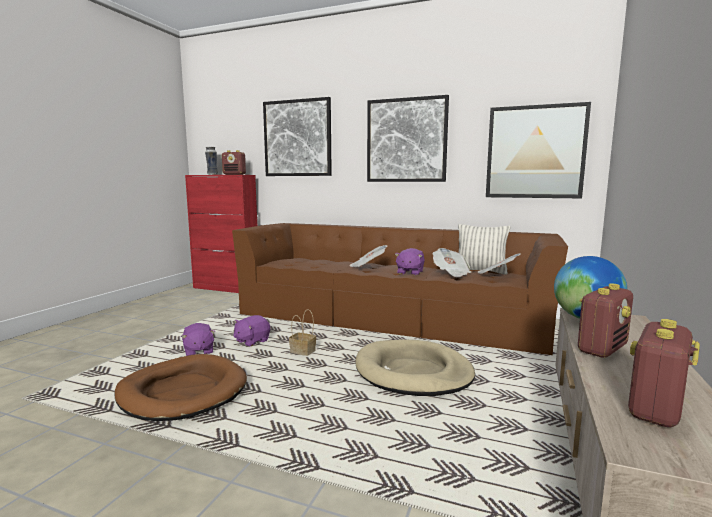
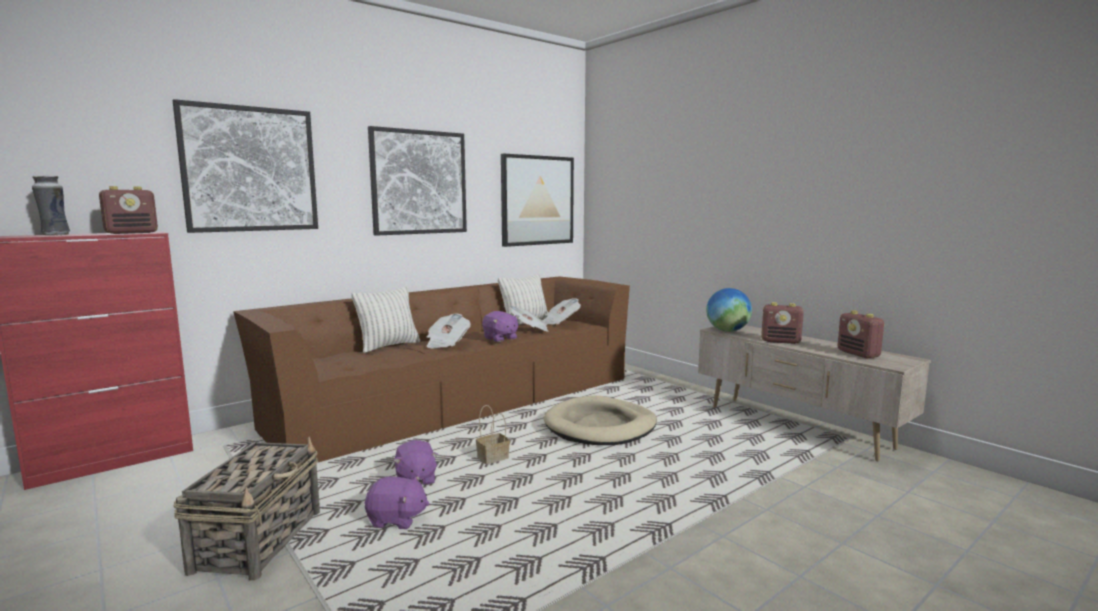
camera: 60 degrees left, 0 degrees up
brown dog bed [114,354,247,421] -> none
radio [578,284,633,358] -> radio turned 120 degrees clockwise [761,302,804,344]
none -> basket [173,437,320,581]
none -> pillow [351,287,420,353]

